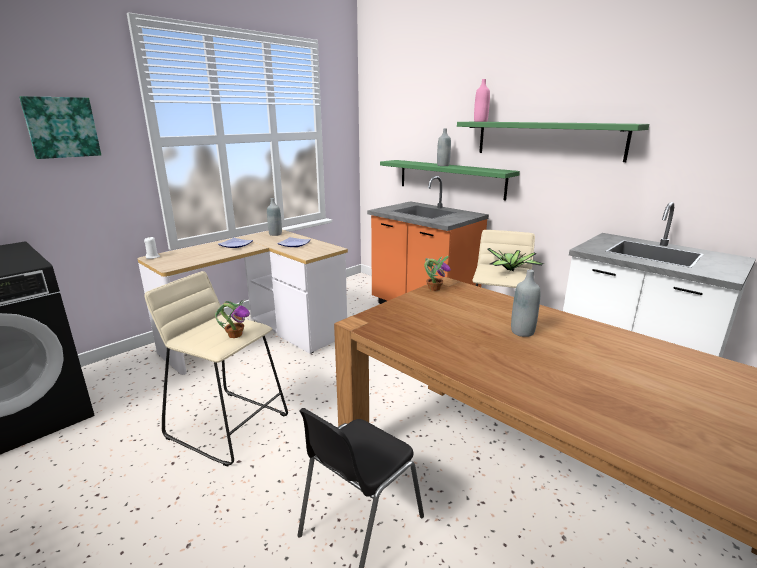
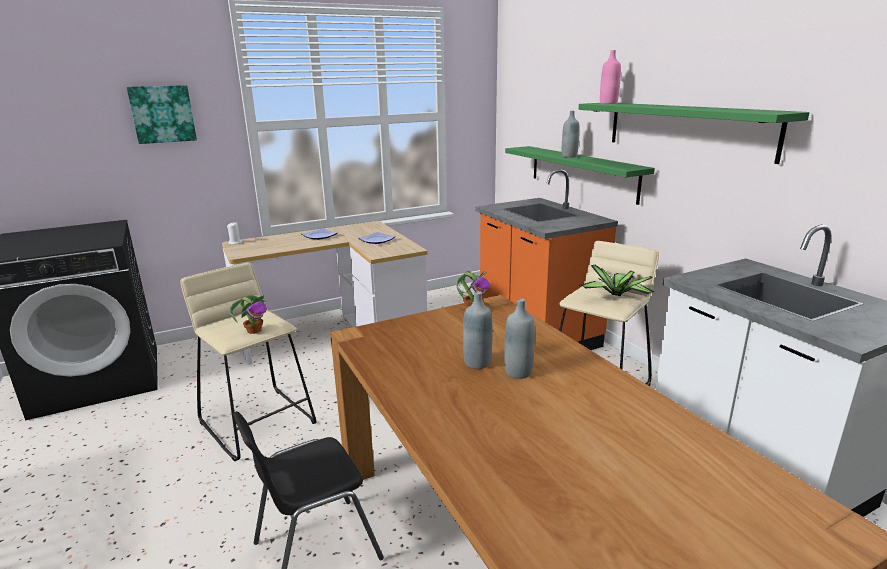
camera: 20 degrees right, 0 degrees up
grey bottle [267,198,282,236] -> grey bottle moved to [463,291,492,369]

